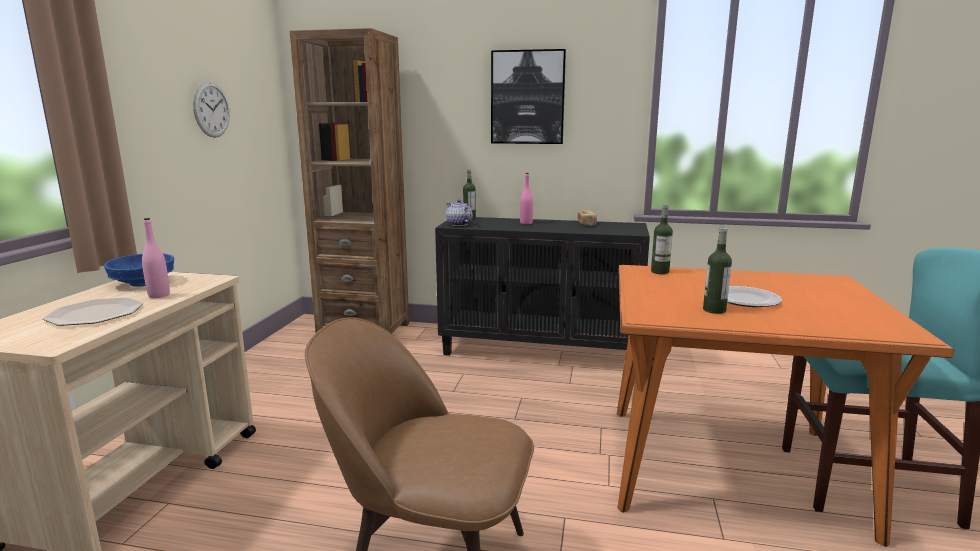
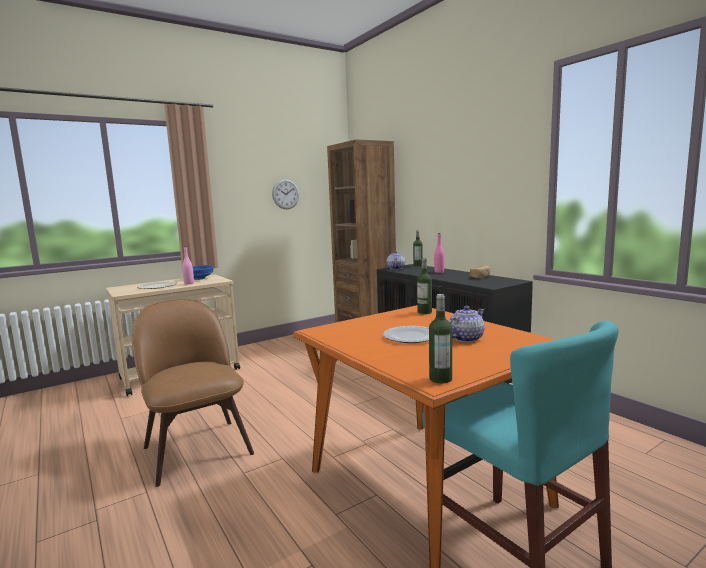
camera: 45 degrees right, 5 degrees down
picture [491,49,566,144] -> none
bottle [703,228,732,314] -> bottle moved to [429,294,452,383]
none -> teapot [449,306,485,342]

